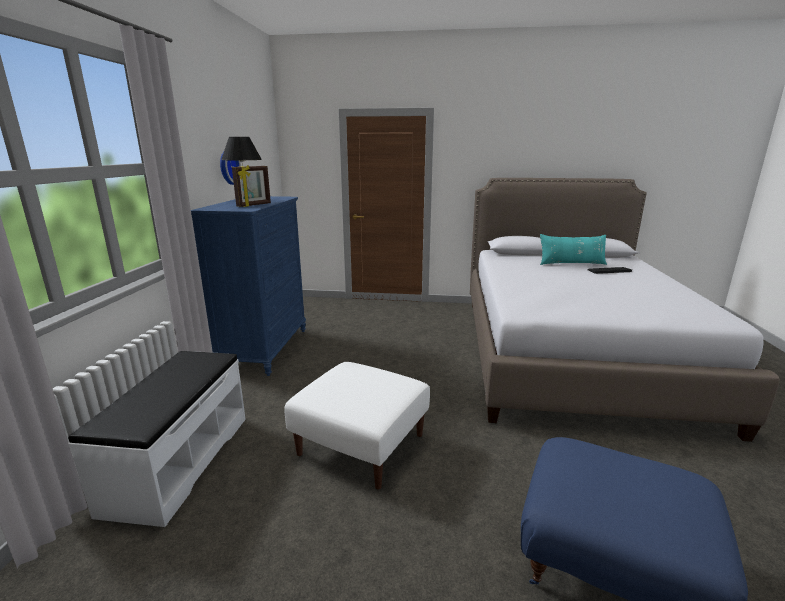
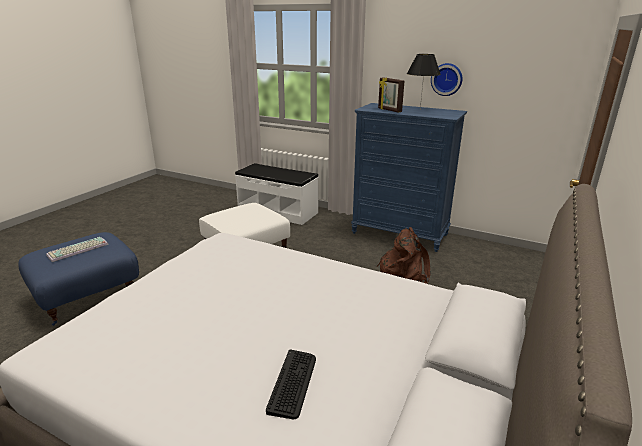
camera: 110 degrees right, 5 degrees up
turquoise pillow [540,234,607,265] -> none
none -> keyboard [46,237,109,262]
none -> brown backpack [377,227,430,284]

